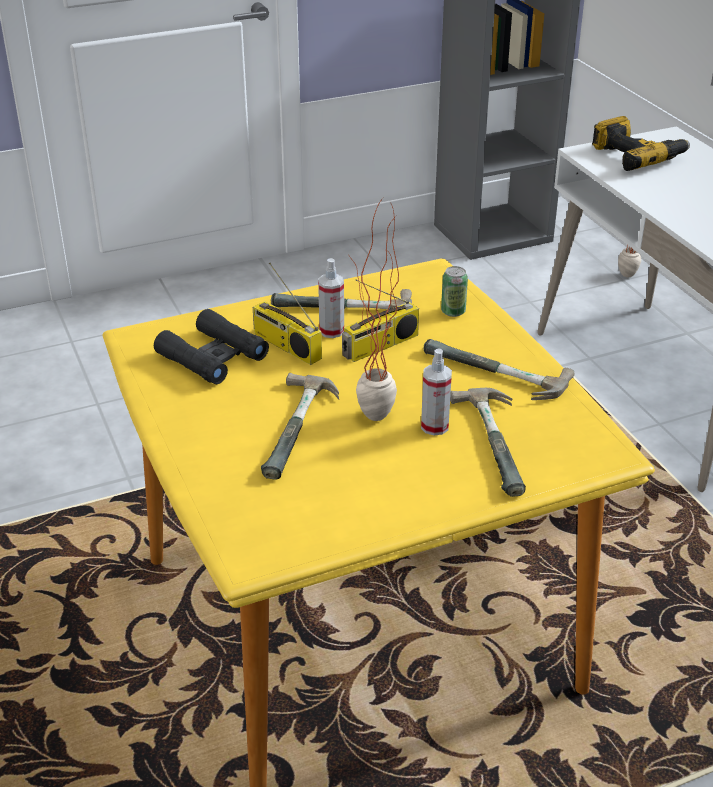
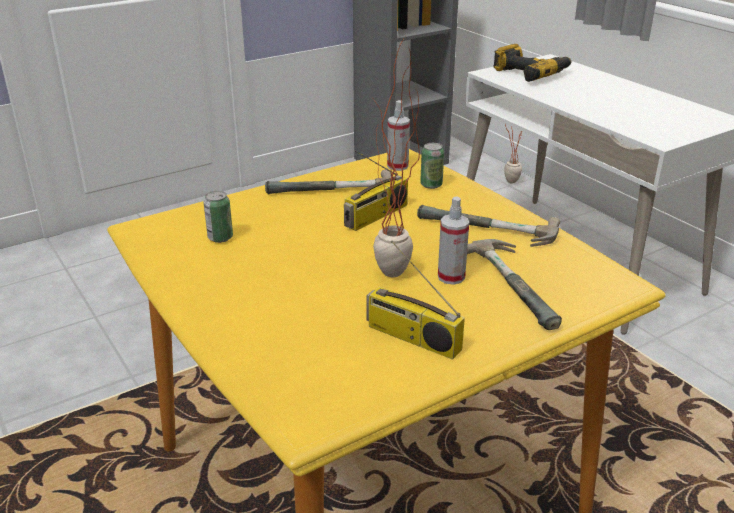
camera: 10 degrees left, 5 degrees down
black binoculars [154,309,269,384] -> can [204,191,233,243]
radio [253,263,322,365] -> radio moved to [367,241,465,360]
hammer [261,373,339,480] -> none
spray bottle [318,258,344,338] -> spray bottle moved to [387,100,410,171]

